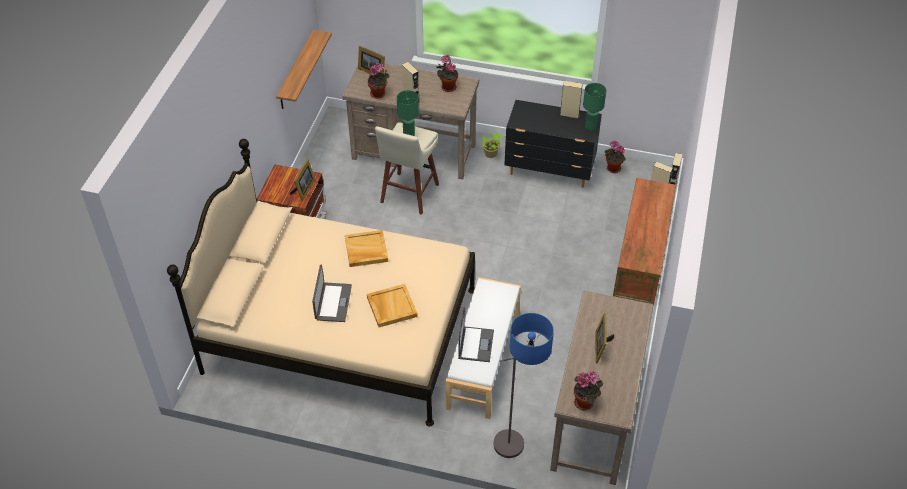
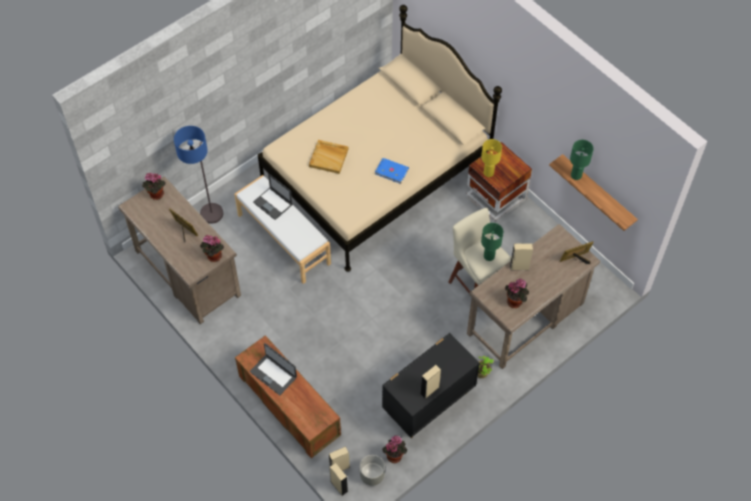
camera: 125 degrees right, 10 degrees up
picture frame [290,159,315,202] -> yellow table lamp [481,139,502,177]
laptop [312,265,352,322] -> laptop moved to [250,343,297,395]
beige tray [345,230,388,267] -> blue book [375,158,409,184]
potted plant [368,63,390,99] -> potted plant moved to [200,235,224,262]
green table lamp [583,83,606,131] -> green table lamp moved to [570,140,594,180]
none -> grey planter [360,455,385,486]

